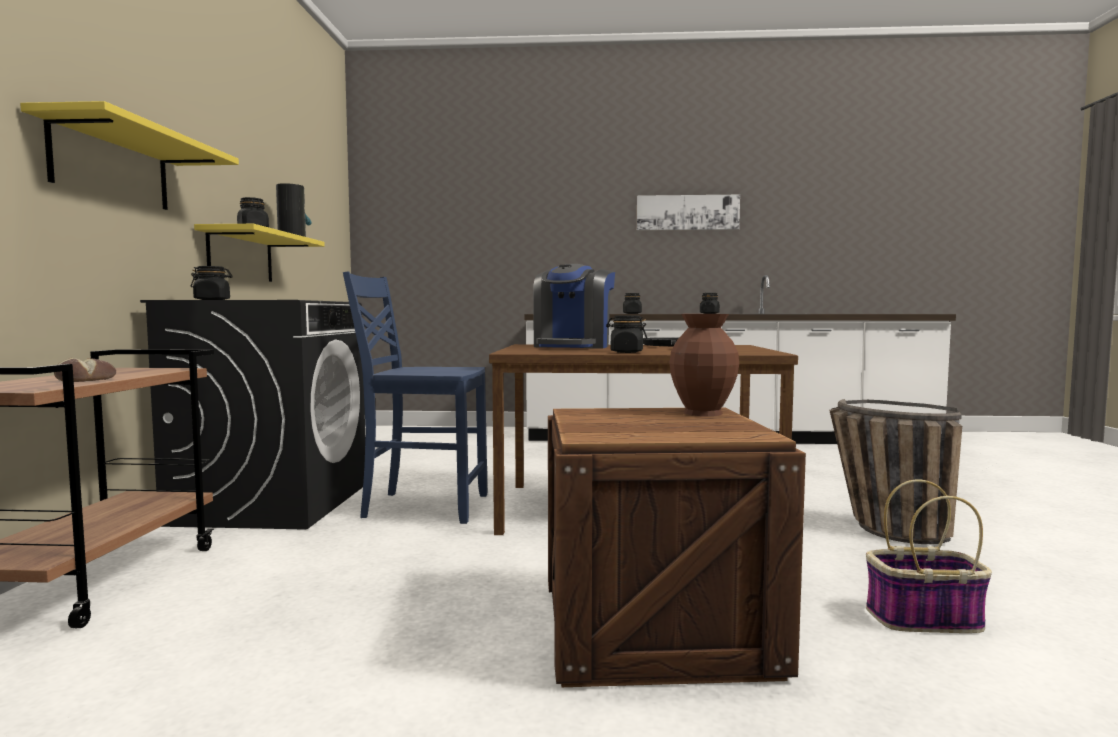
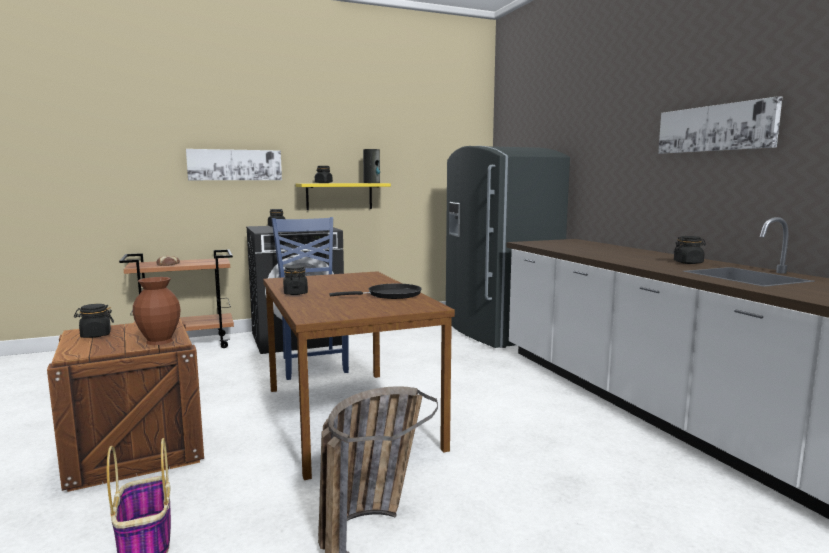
camera: 65 degrees right, 5 degrees up
yellow shelf [20,101,239,210] -> picture [186,149,282,180]
coffee machine [533,264,615,349] -> none
black jar [623,293,642,314] -> black jar moved to [74,304,114,338]
none -> grey fridge [446,146,570,348]

